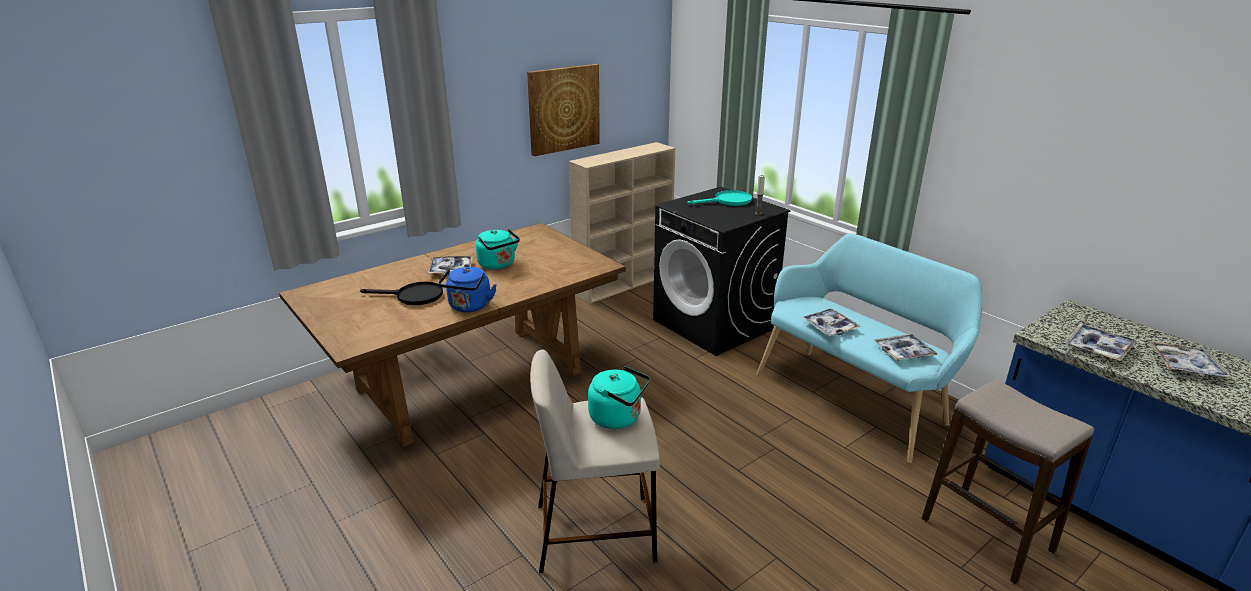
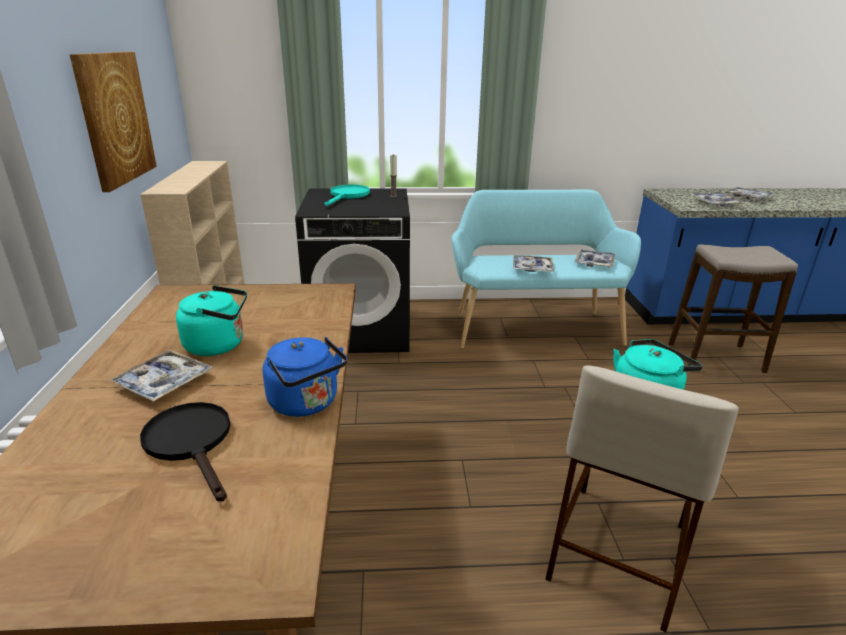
camera: 55 degrees left, 0 degrees up
black frying pan [360,282,443,305] -> black frying pan turned 75 degrees counterclockwise [140,402,231,502]

